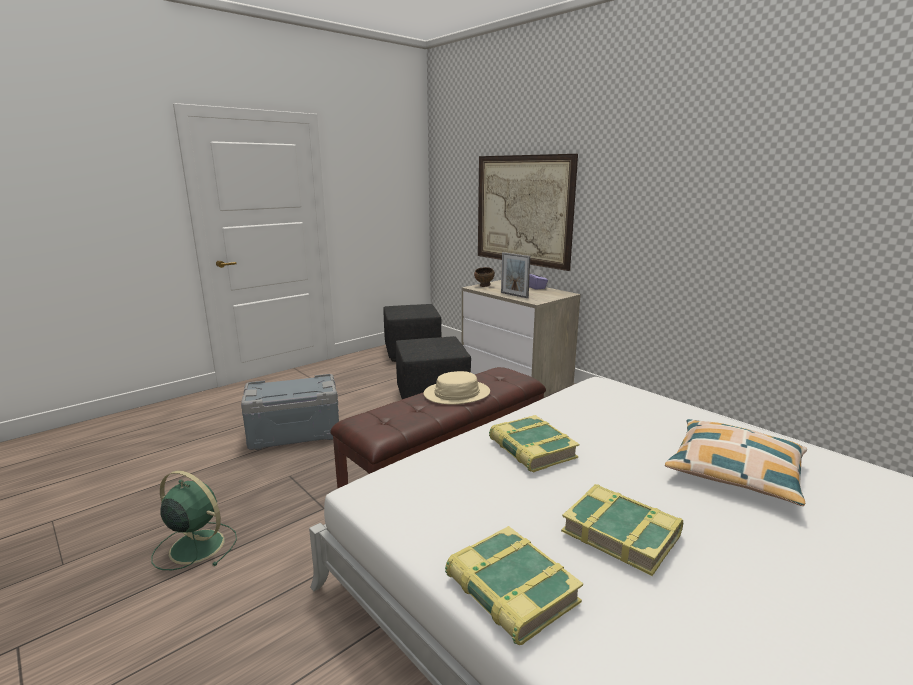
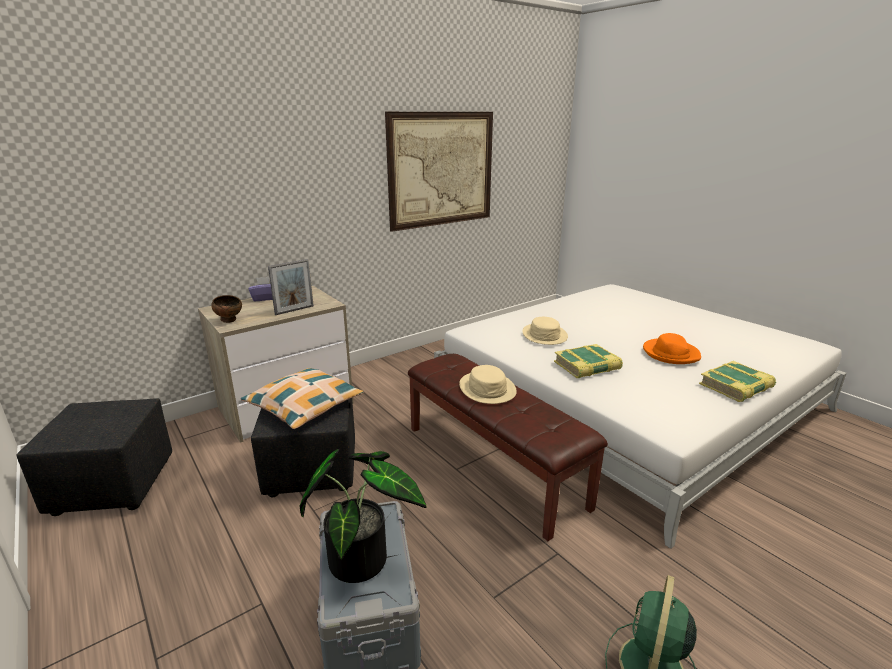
camera: 85 degrees left, 5 degrees up
picture [478,154,578,271] -> picture moved to [385,112,493,232]
book [561,484,683,576] -> orange hat [643,333,701,364]
pillow [665,419,807,506] -> pillow moved to [241,368,364,429]
none -> potted plant [299,449,427,583]
none -> beige hat [522,317,568,345]

